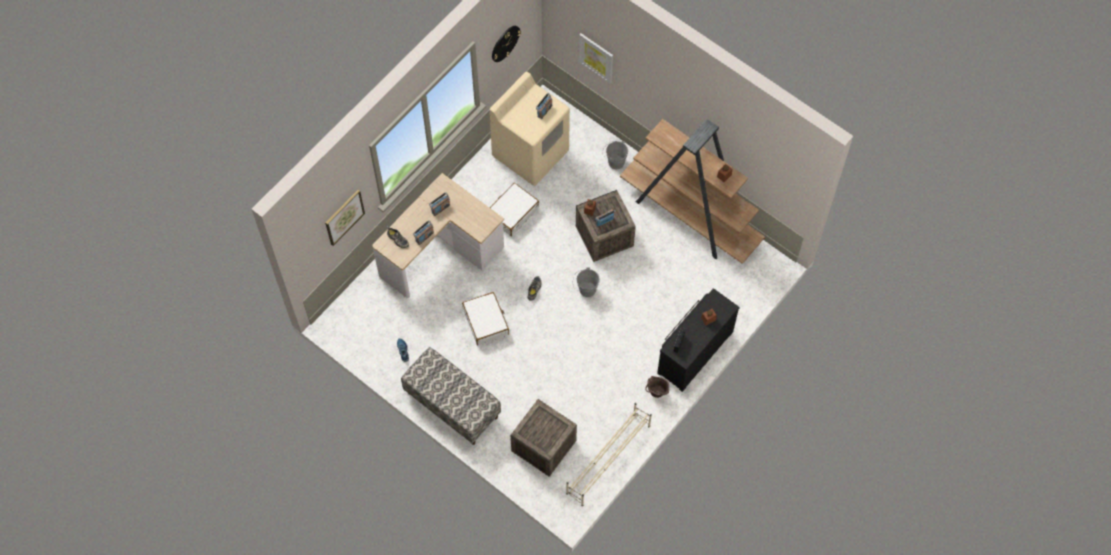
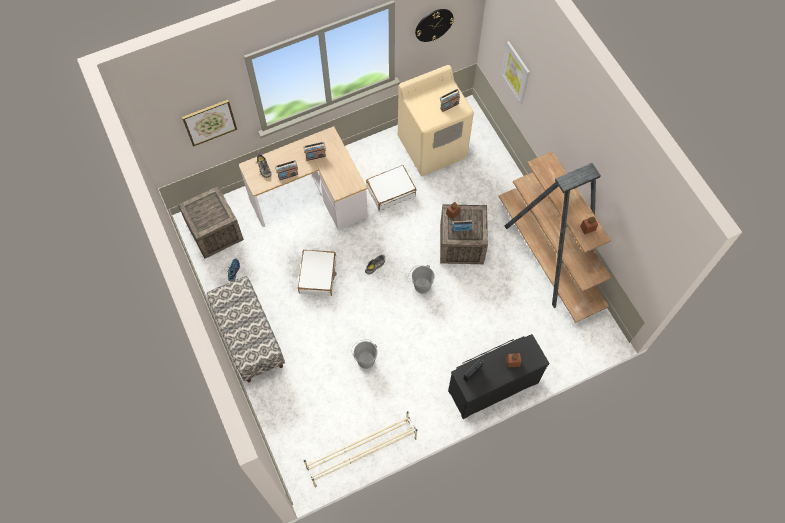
camera: 25 degrees right, 0 degrees up
crate [510,399,577,477] -> crate moved to [178,186,244,259]
grey bucket [602,141,628,169] -> grey bucket moved to [351,339,378,369]
brown bucket [645,376,669,398] -> none

